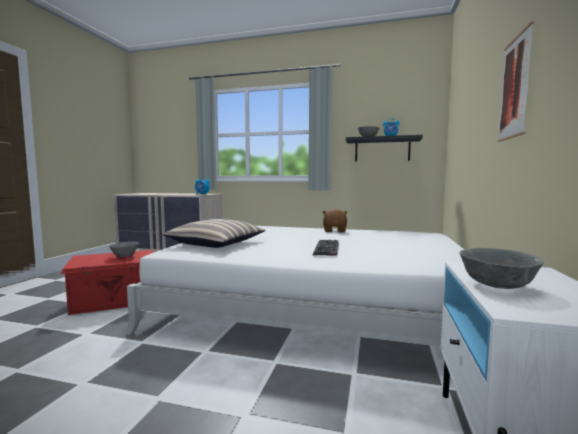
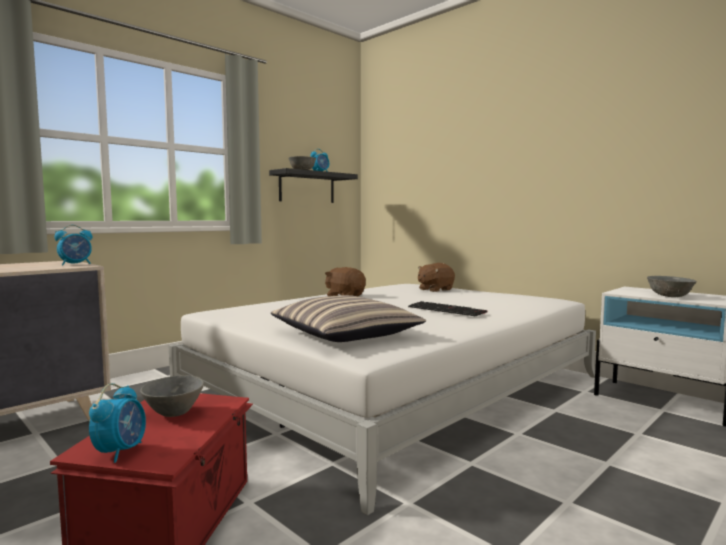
camera: 60 degrees left, 0 degrees up
picture [498,21,534,142] -> none
none -> alarm clock [89,383,146,463]
none -> brown plush toy [418,263,455,292]

